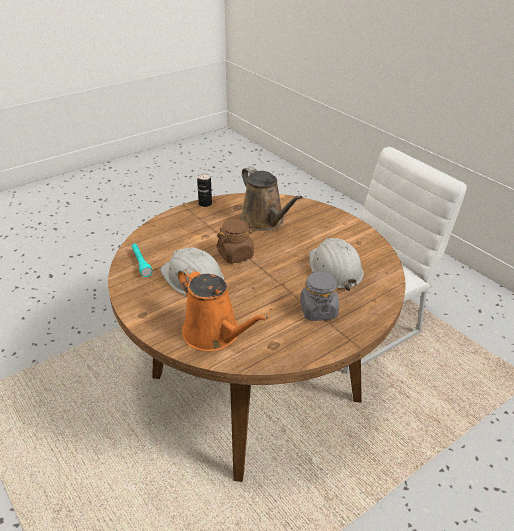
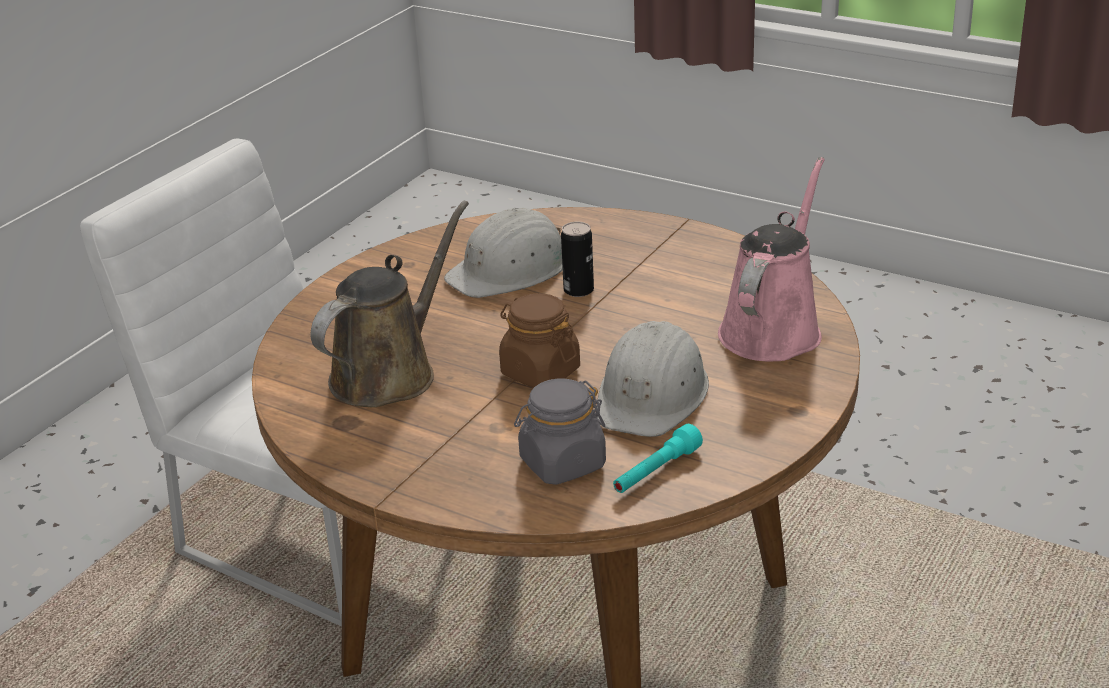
camera: 110 degrees left, 5 degrees down
orange watering can [178,266,269,351] -> pink watering can [718,157,825,362]
can [197,173,212,207] -> can moved to [561,222,594,297]
grey jar [300,271,339,321] -> grey jar moved to [514,378,606,485]

